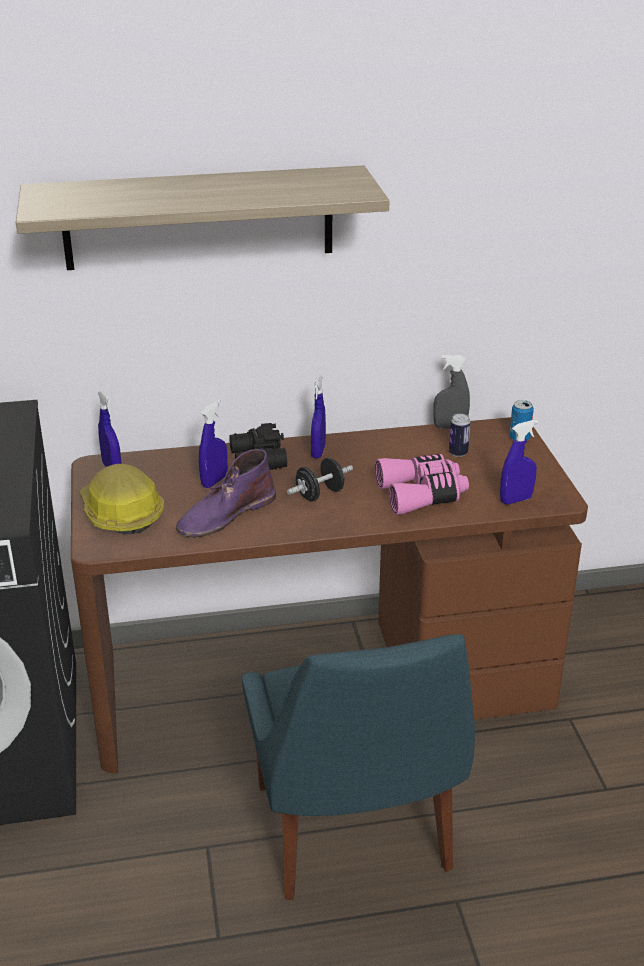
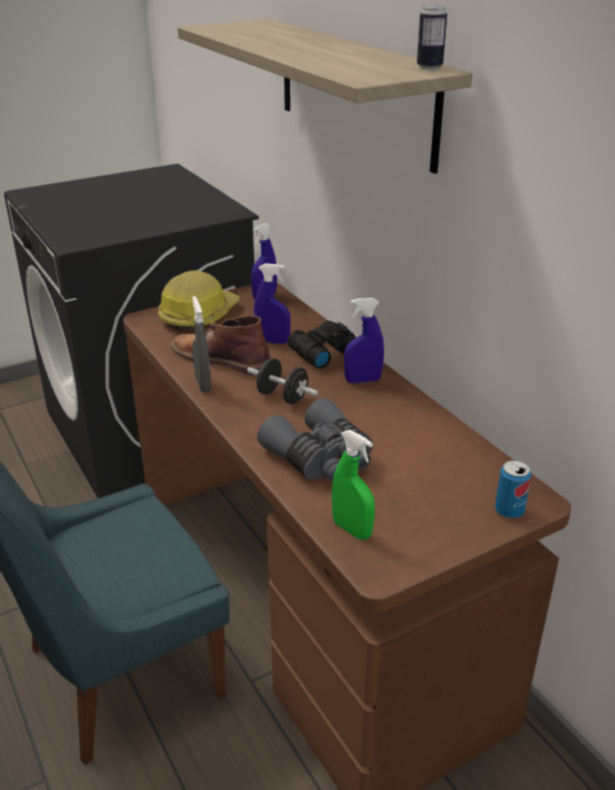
camera: 70 degrees right, 0 degrees up
purple boot [176,449,276,538] -> brown boot [171,315,271,375]
pink binoculars [375,454,469,515] -> grey binoculars [257,398,373,481]
grey spray bottle [433,354,470,429] -> grey spray bottle moved to [192,296,212,393]
can [449,414,471,457] -> can moved to [417,5,447,69]
blue spray bottle [500,420,538,504] -> green spray bottle [332,430,375,540]

